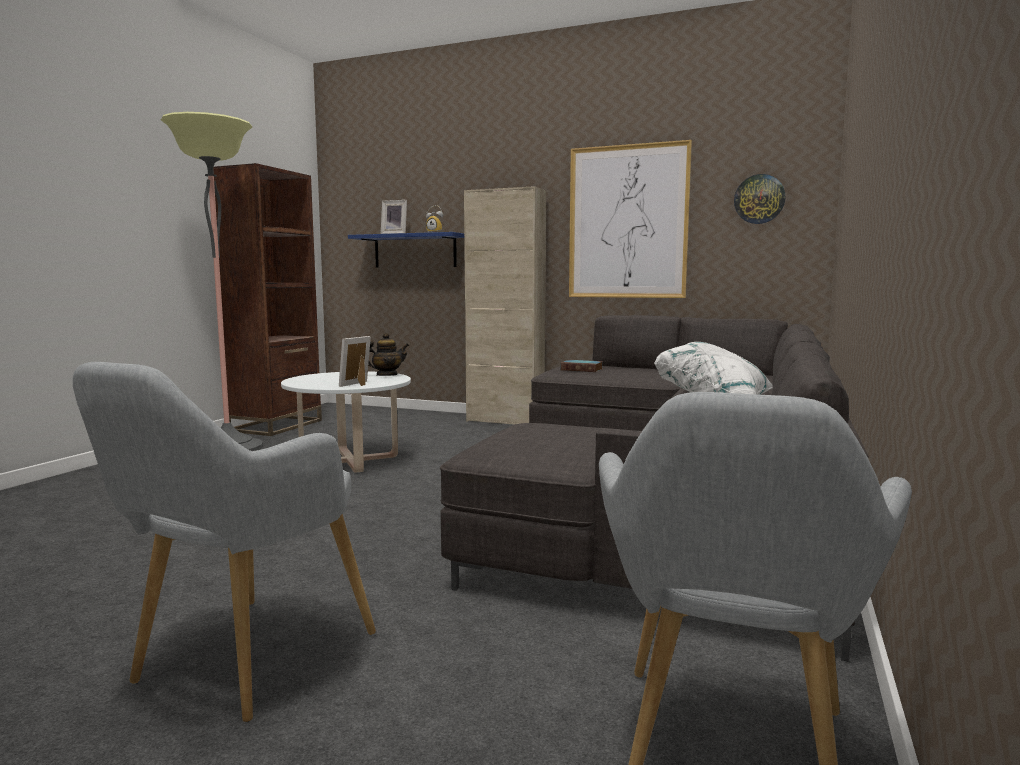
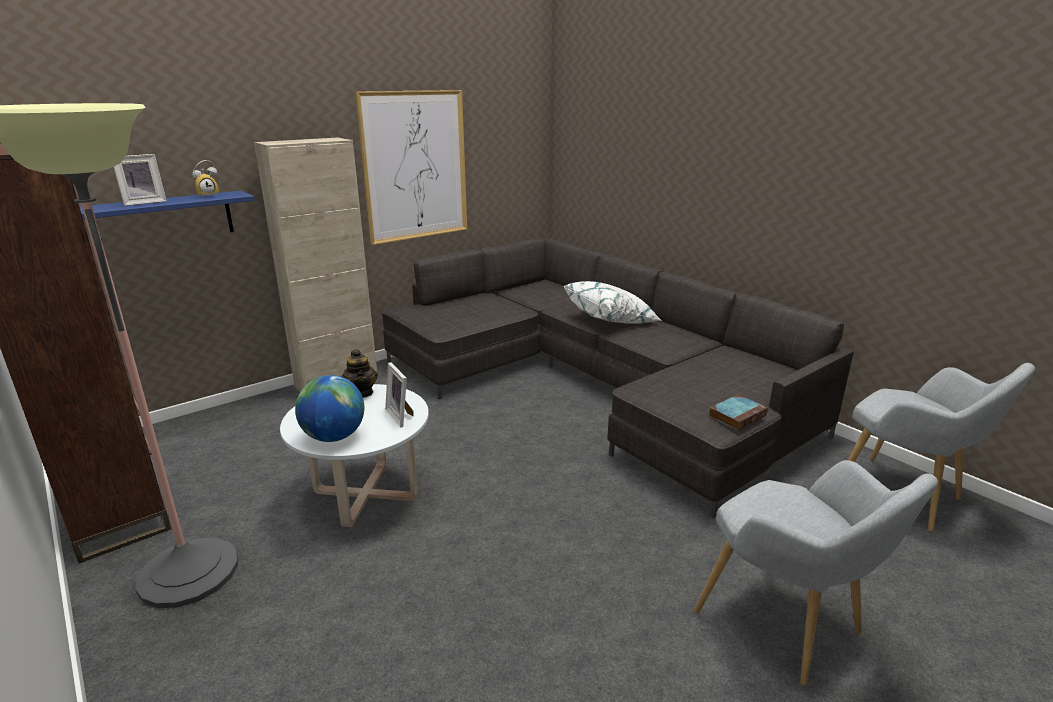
camera: 60 degrees left, 15 degrees up
teapot [368,333,409,376] -> teapot turned 150 degrees clockwise [341,349,378,398]
book [560,360,603,372] -> book moved to [709,395,768,430]
wall clock [734,174,785,224] -> none
none -> globe [295,375,364,442]

